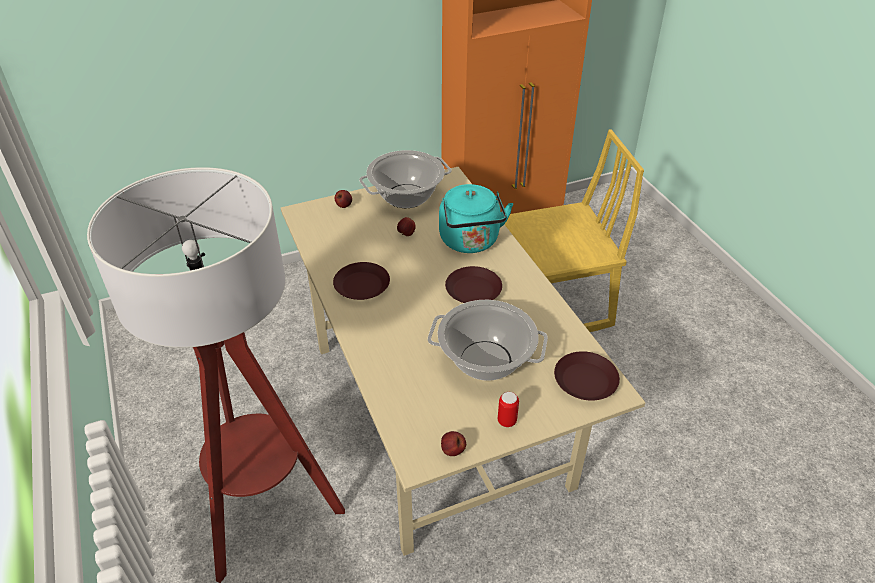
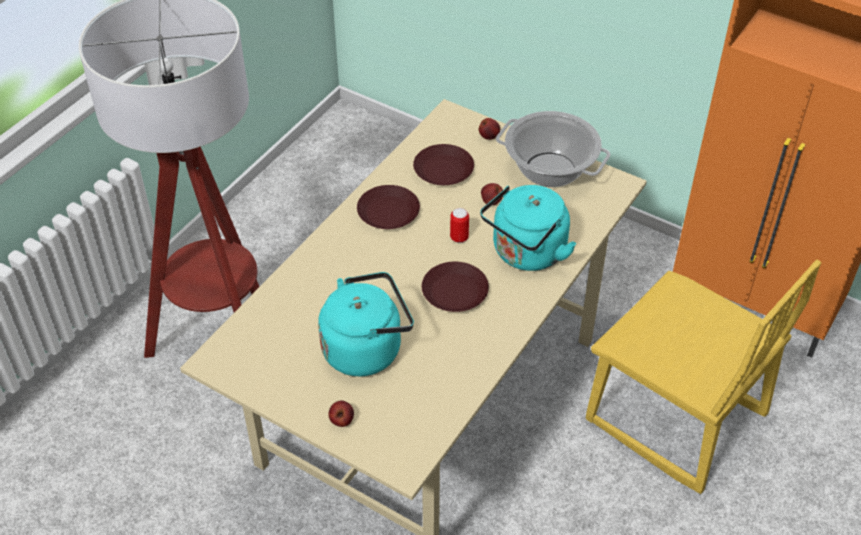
camera: 55 degrees right, 5 degrees up
cooking pot [428,300,548,381] -> turquoise kettle [318,272,414,376]
apple [441,431,466,456] -> apple moved to [328,401,354,427]
can [498,392,519,427] -> can moved to [450,208,469,243]
brown plate [554,351,620,401] -> brown plate moved to [413,144,474,185]

